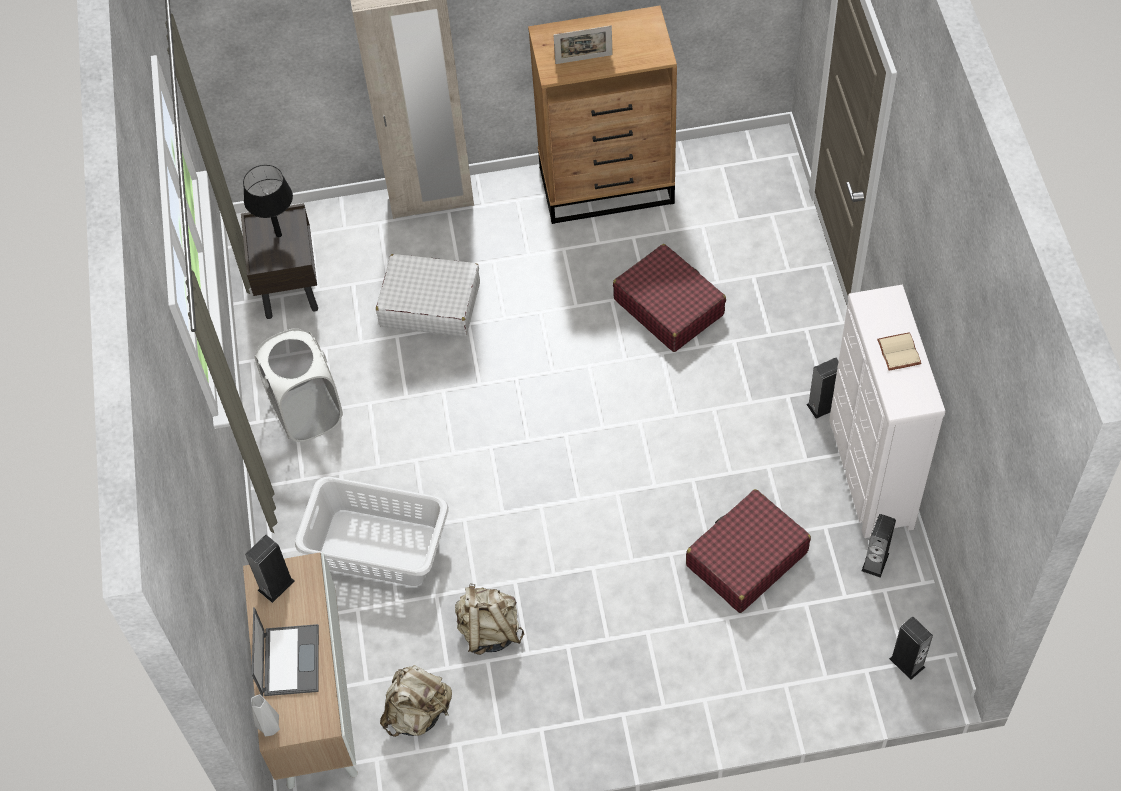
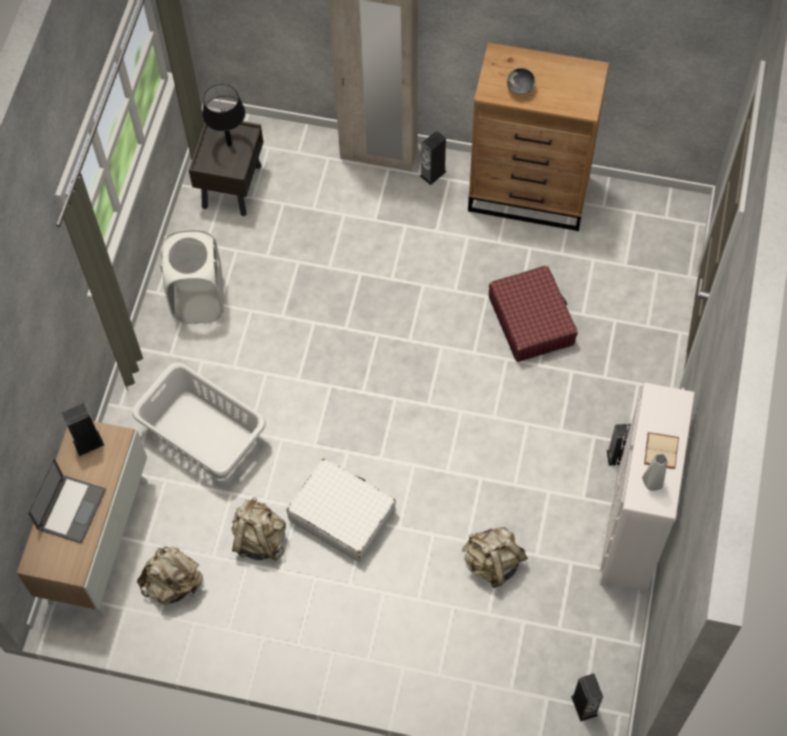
camera: 20 degrees right, 5 degrees up
grey vase [251,694,280,736] -> grey vase moved to [642,454,668,491]
white suitcase [376,254,480,337] -> white suitcase moved to [287,458,396,562]
picture frame [553,25,613,64] -> bowl [507,68,535,95]
red suitcase [686,489,811,613] -> beige backpack [462,527,528,588]
speaker [862,514,896,578] -> speaker moved to [420,131,447,185]

